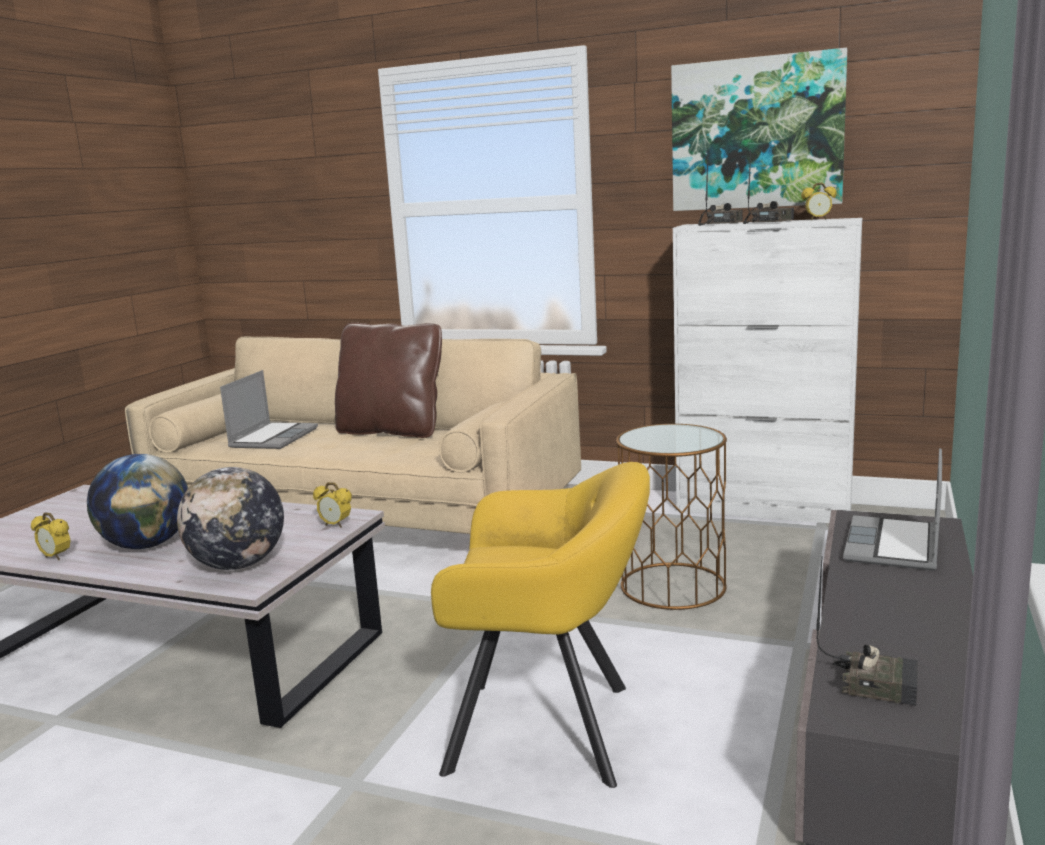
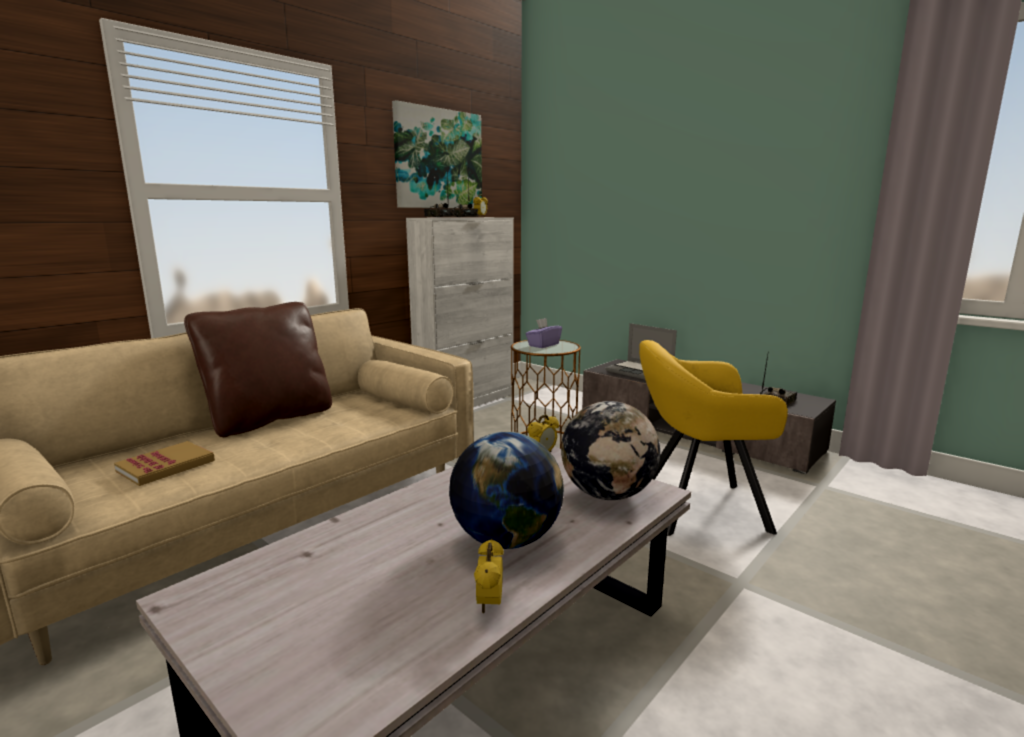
camera: 70 degrees left, 0 degrees up
alarm clock [31,513,71,560] -> alarm clock turned 135 degrees clockwise [474,539,504,614]
laptop [220,370,318,449] -> book [114,441,215,486]
yellow armchair [431,462,650,788] -> yellow armchair turned 120 degrees counterclockwise [639,340,788,536]
none -> purple tissue box [526,318,562,348]

